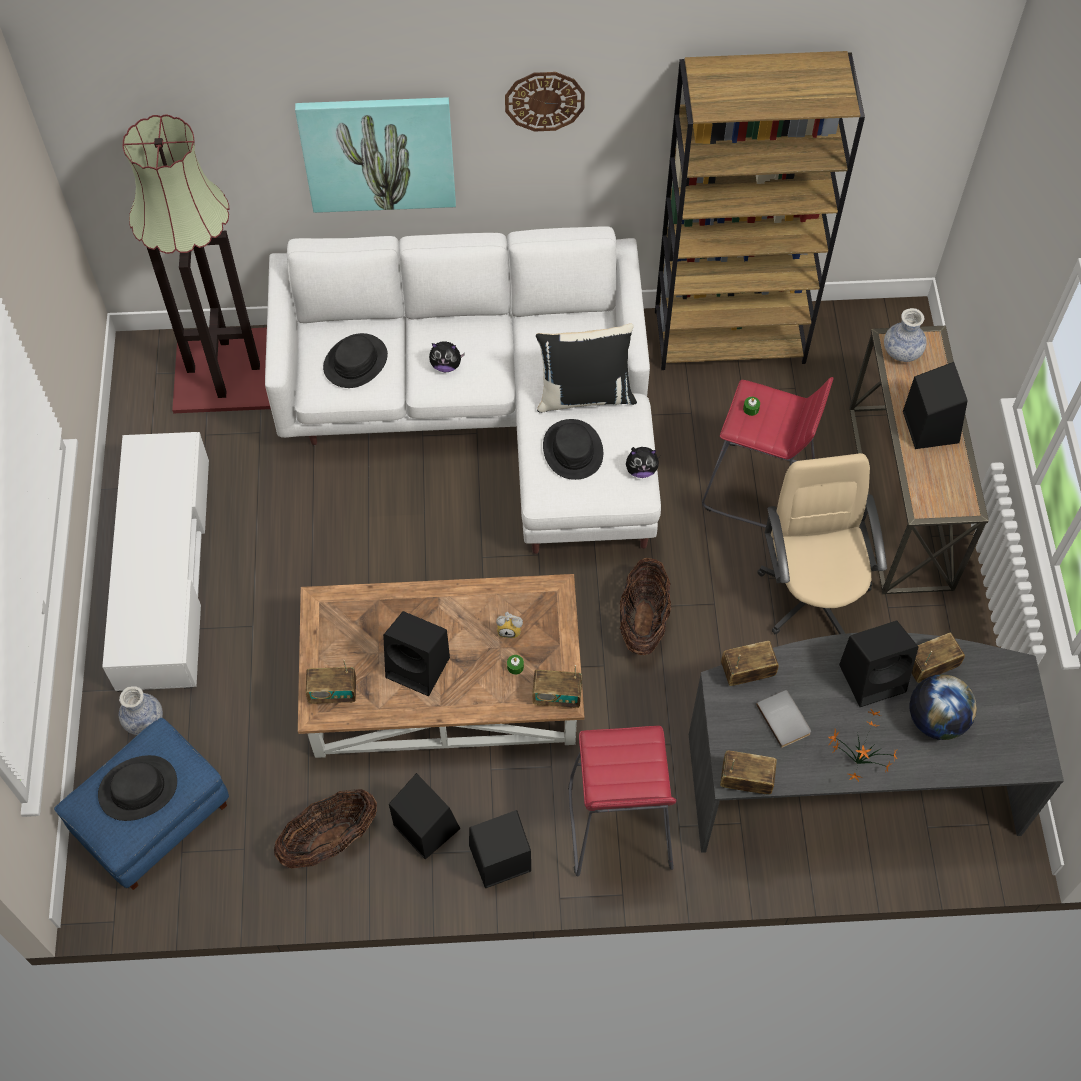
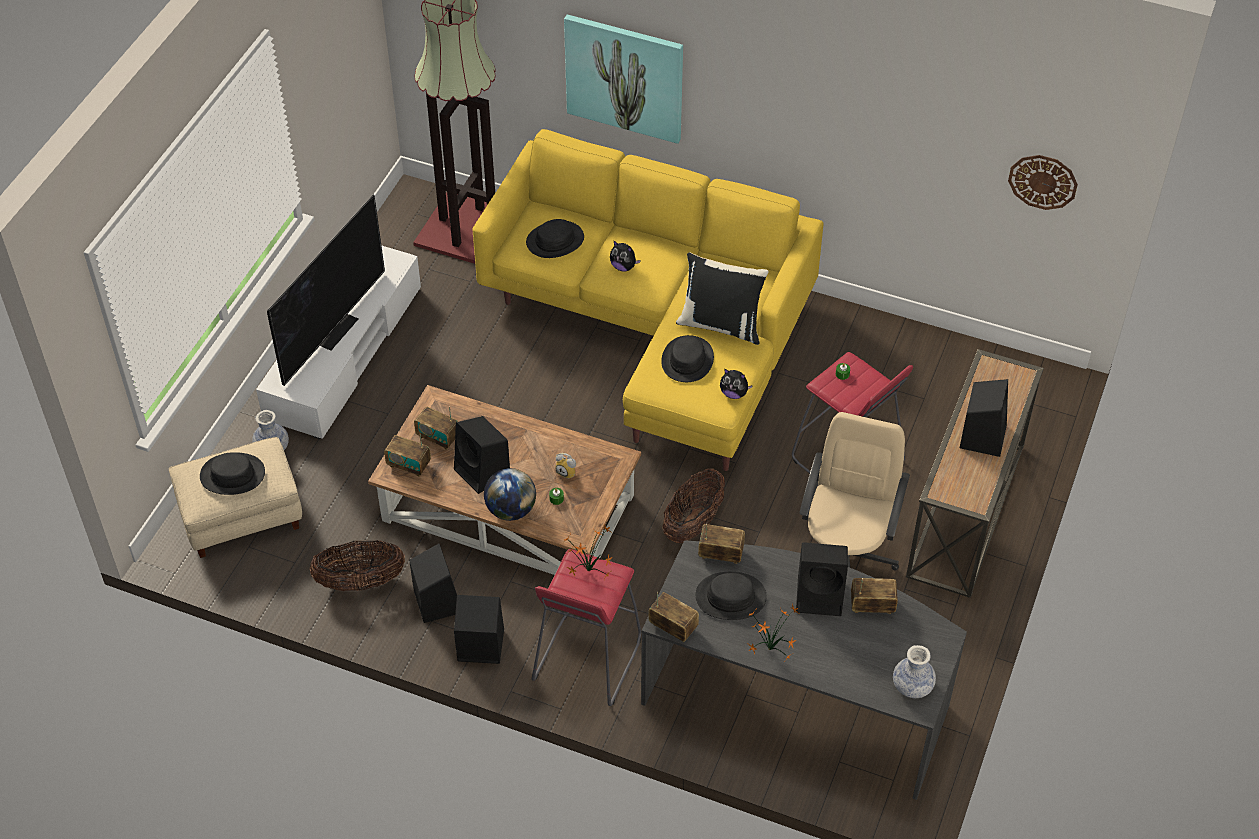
camera: 25 degrees right, 10 degrees down
blue ottoman [54,718,229,890] -> beige ottoman [169,437,302,558]
white sofa [265,226,661,554] -> yellow sofa [472,129,824,471]
wall clock [505,72,585,132] -> wall clock moved to [1008,155,1078,210]
radio [532,665,582,708] -> radio moved to [414,406,458,450]
brown bookcase [655,51,865,370] -> none
grey book [756,690,811,748] -> black hat [696,572,767,620]
vase [884,308,927,362] -> vase moved to [893,645,936,698]
globe [909,674,977,740] -> globe moved to [484,468,536,521]
none -> television [267,194,385,386]
none -> potted plant [564,525,613,580]

